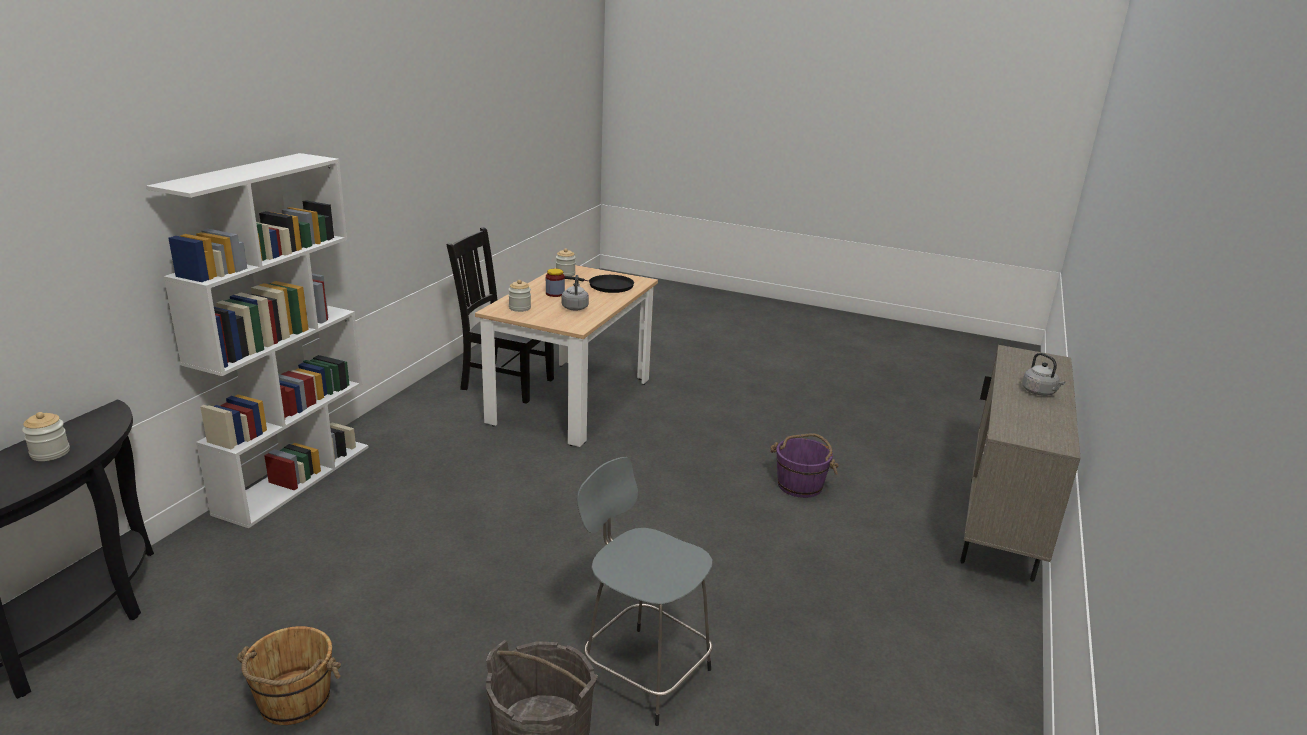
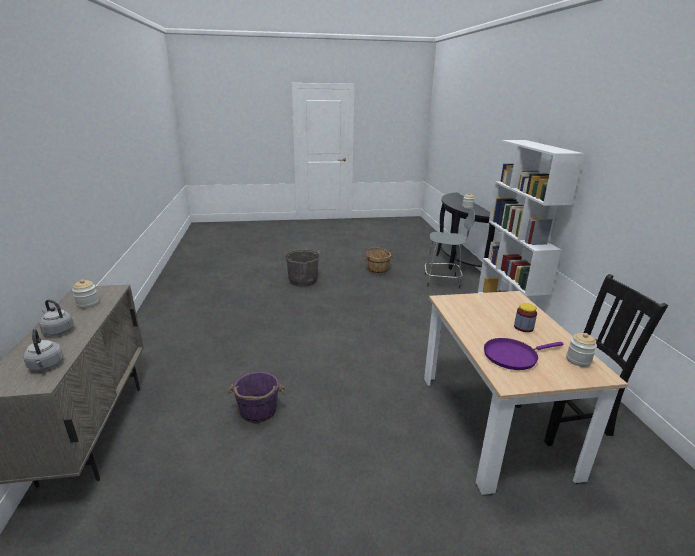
camera: 150 degrees right, 0 degrees up
jar [508,280,531,312] -> jar moved to [72,279,99,309]
grey kettle [562,275,589,310] -> grey kettle moved to [23,329,63,371]
black frying pan [565,275,634,293] -> purple frying pan [484,338,564,370]
grey stool [577,457,713,726] -> grey stool moved to [425,209,475,289]

